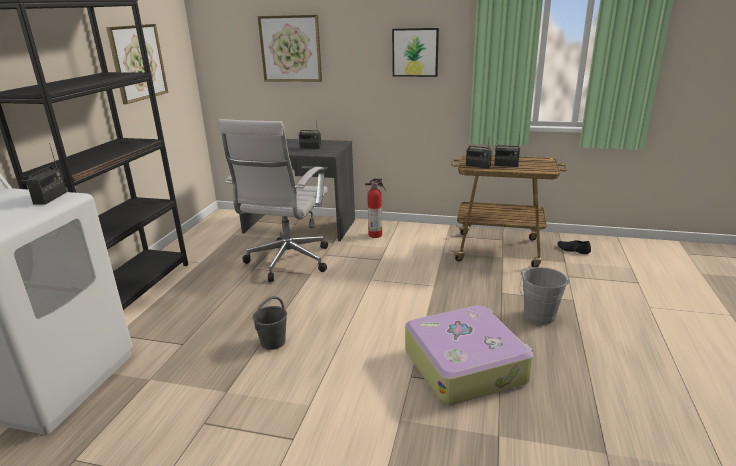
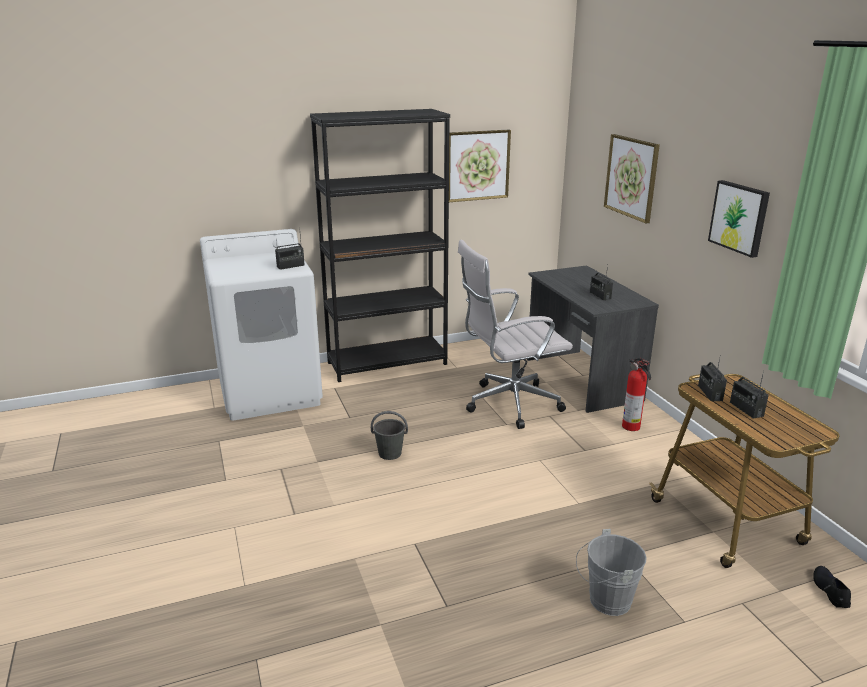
camera: 55 degrees right, 0 degrees up
suitcase [405,305,533,405] -> none

